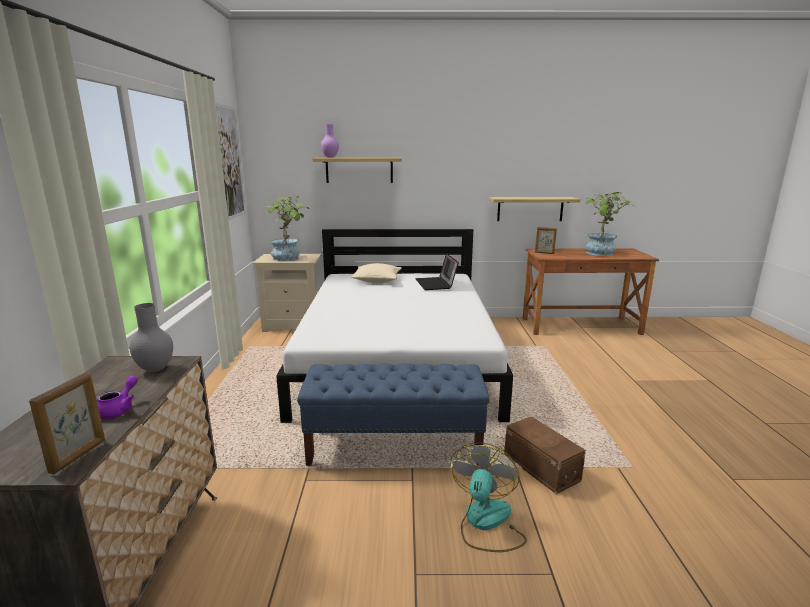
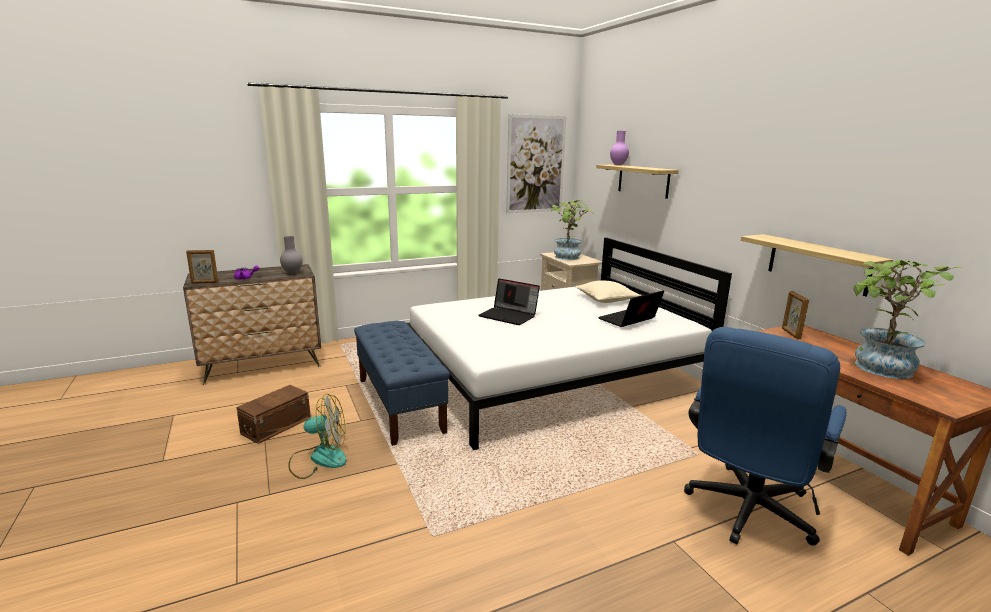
camera: 65 degrees right, 0 degrees up
brown storage box [504,416,586,494] -> brown storage box moved to [236,385,311,444]
none -> laptop [479,279,540,325]
none -> blue office chair [684,327,847,546]

